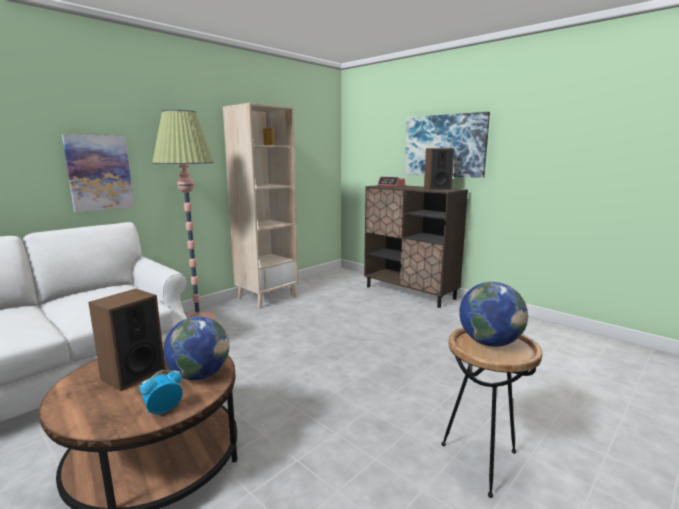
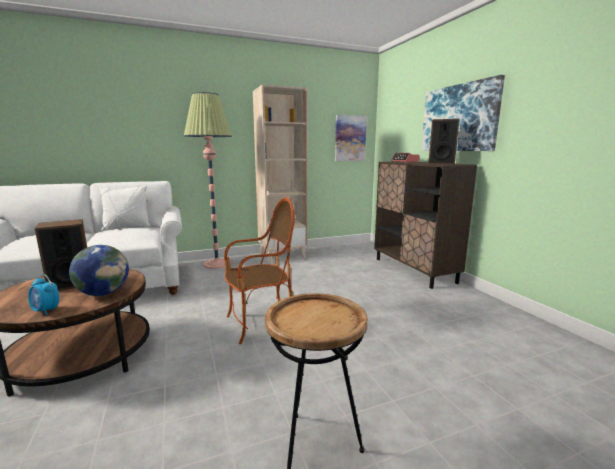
camera: 25 degrees right, 0 degrees up
picture [62,135,134,212] -> picture moved to [335,115,367,161]
alarm clock [139,370,183,414] -> alarm clock turned 135 degrees counterclockwise [28,275,59,316]
globe [459,282,528,347] -> none
none -> white pillow [99,186,151,231]
none -> armchair [224,197,295,344]

